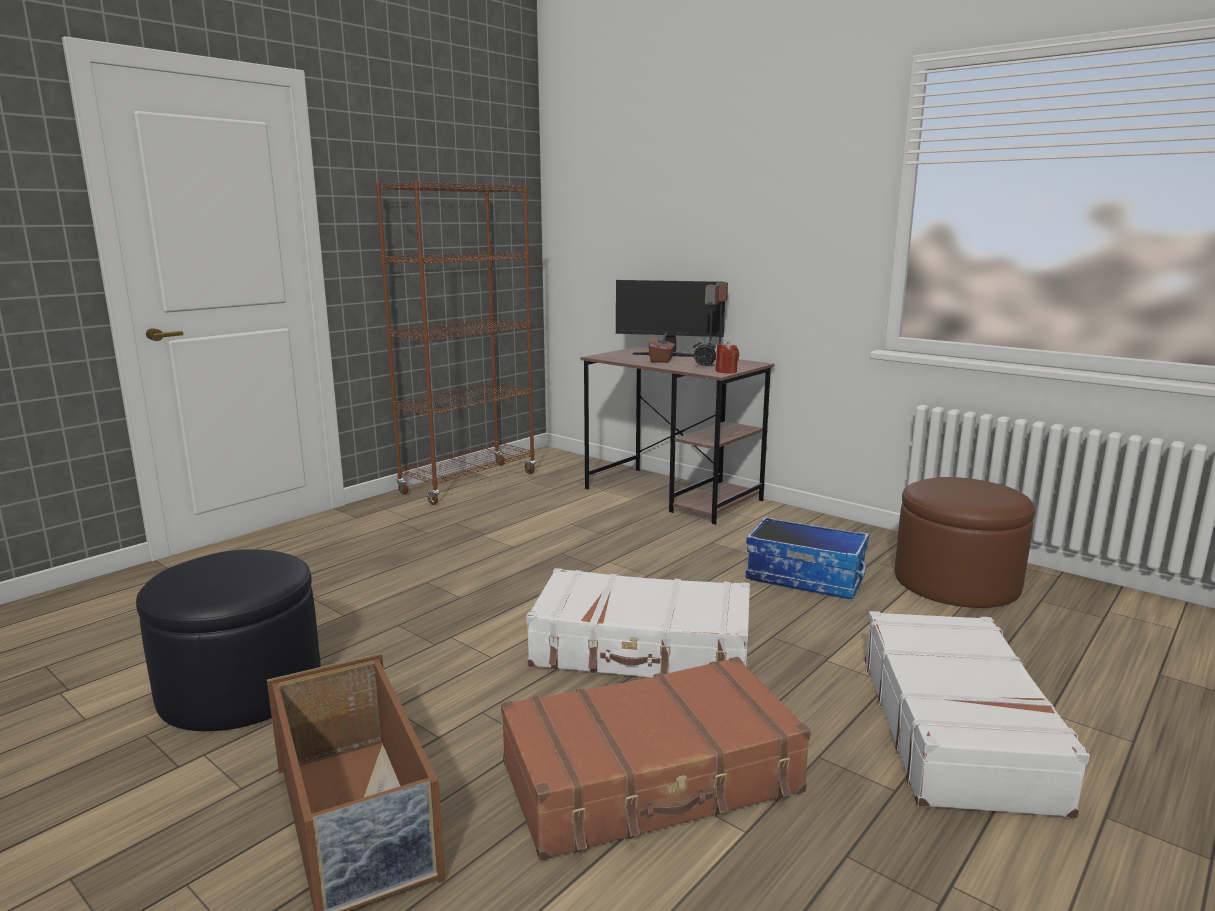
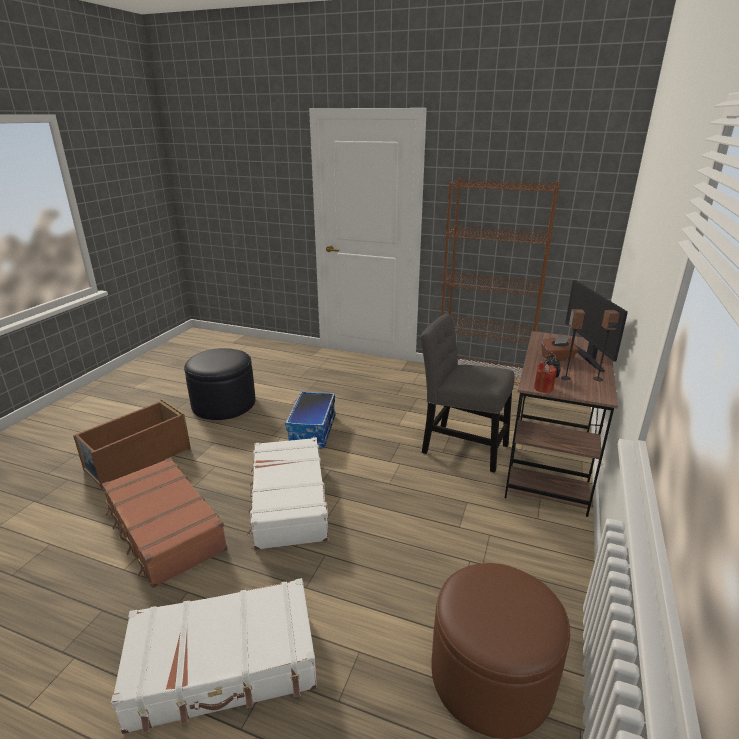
camera: 70 degrees right, 10 degrees up
storage box [746,517,869,599] -> storage box moved to [285,391,336,448]
none -> grey chair [420,313,515,473]

